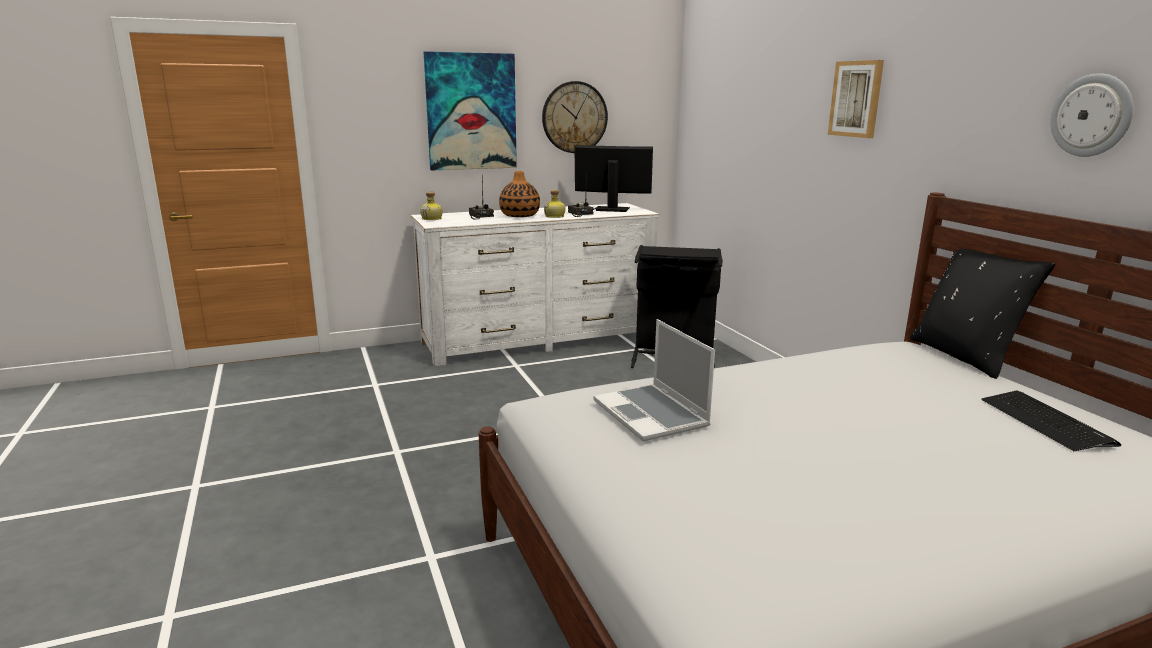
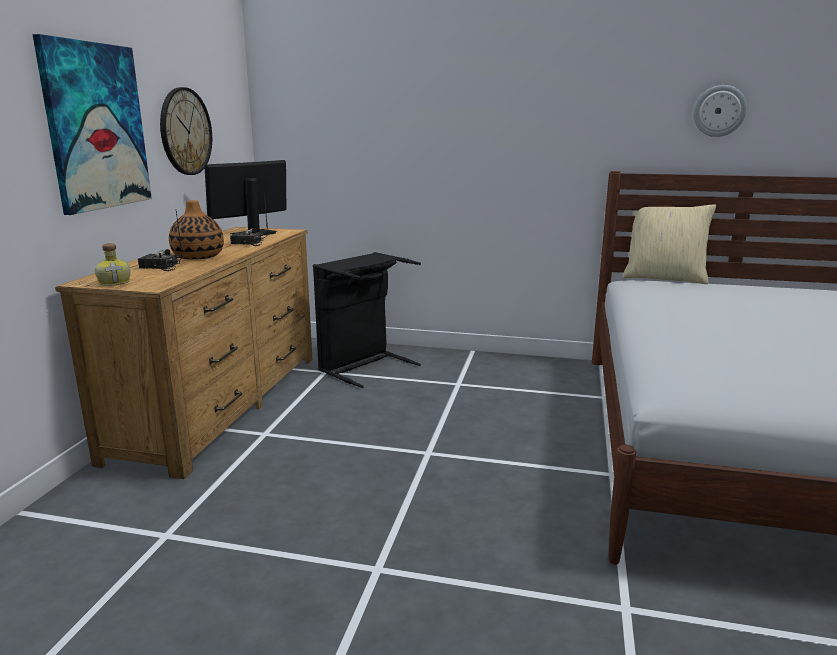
camera: 55 degrees left, 0 degrees up
white dresser [410,203,660,367] -> brown dresser [55,227,313,479]
bottle [544,190,566,218] -> none
laptop [594,319,715,442] -> none
picture [828,60,884,138] -> none
black pillow [910,249,1056,379] -> beige pillow [623,205,716,284]
keyboard [981,390,1121,451] -> none

